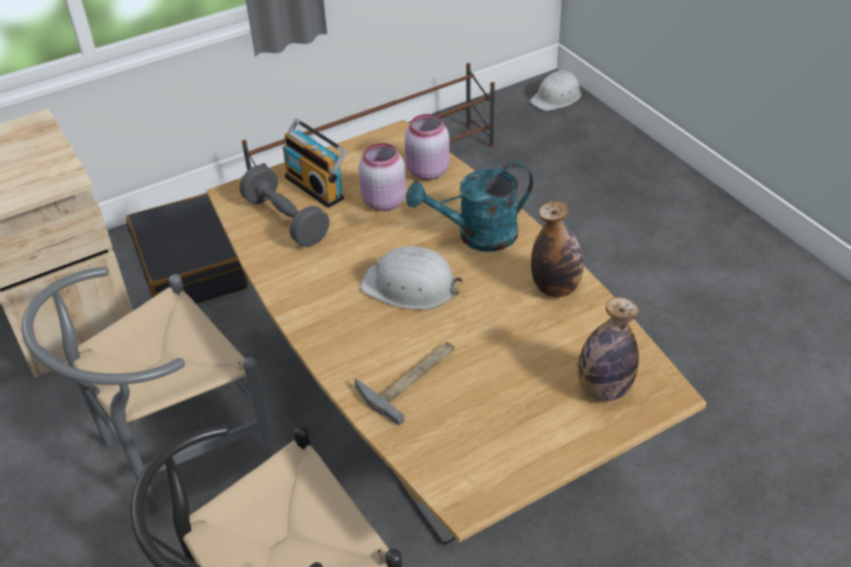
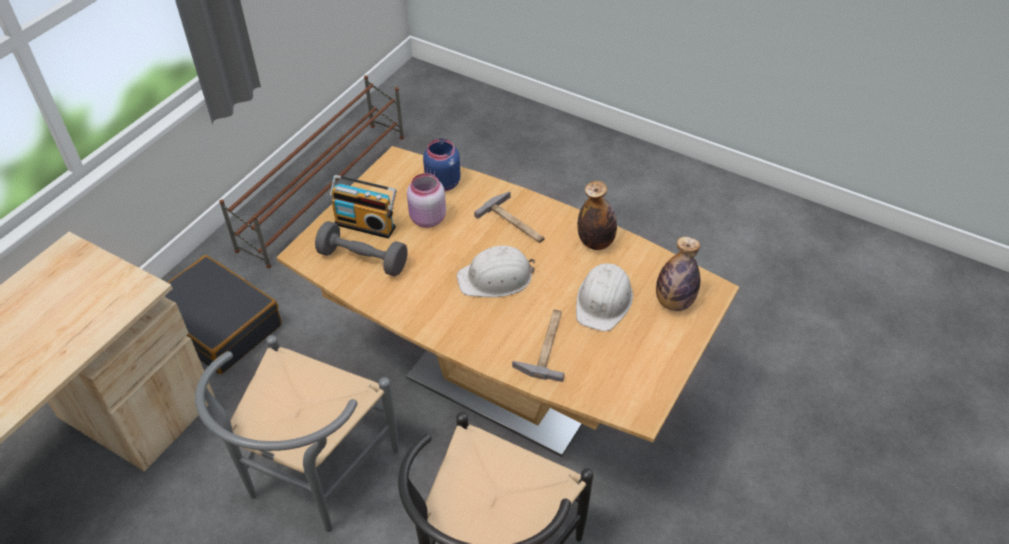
camera: 30 degrees left, 5 degrees up
pink jar [405,114,450,180] -> blue jar [423,139,461,192]
turquoise watering can [406,162,533,252] -> hammer [474,191,545,243]
white hard hat [530,70,581,111] -> white hard hat moved to [576,263,633,331]

